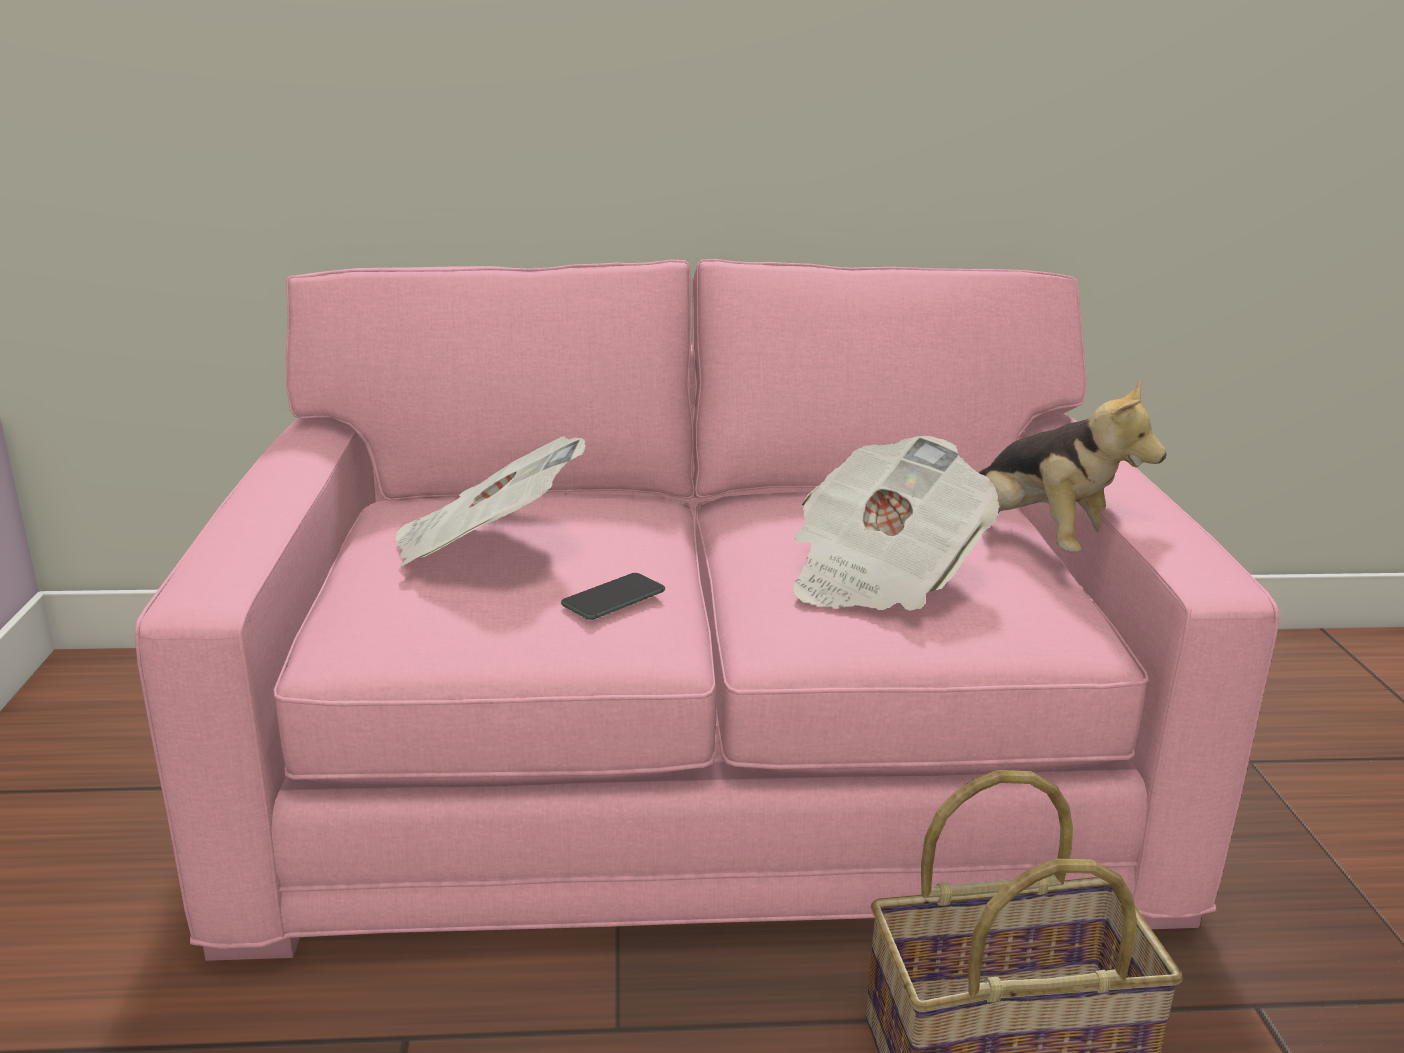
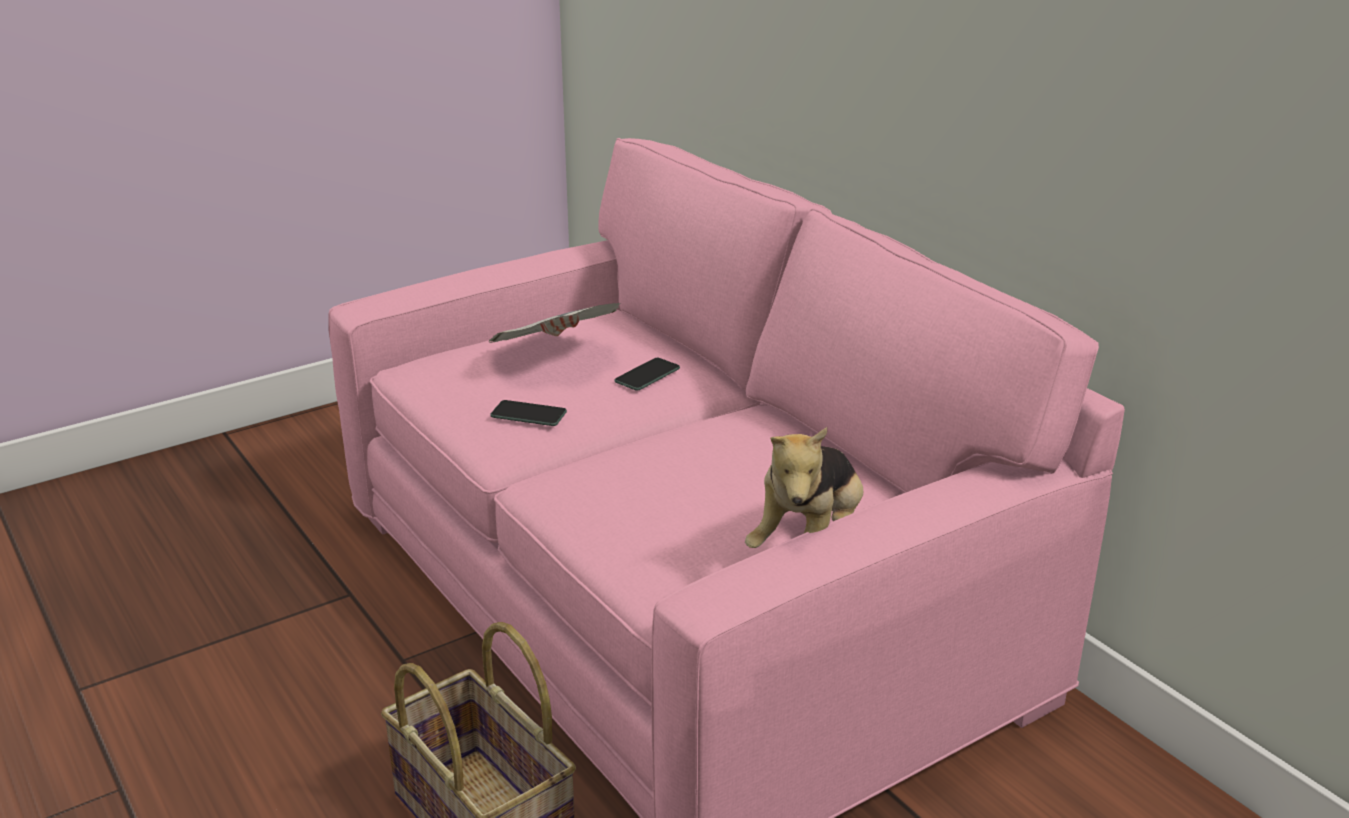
camera: 60 degrees right, 5 degrees up
newspaper [793,436,1000,611] -> none
none -> phone [614,358,680,391]

